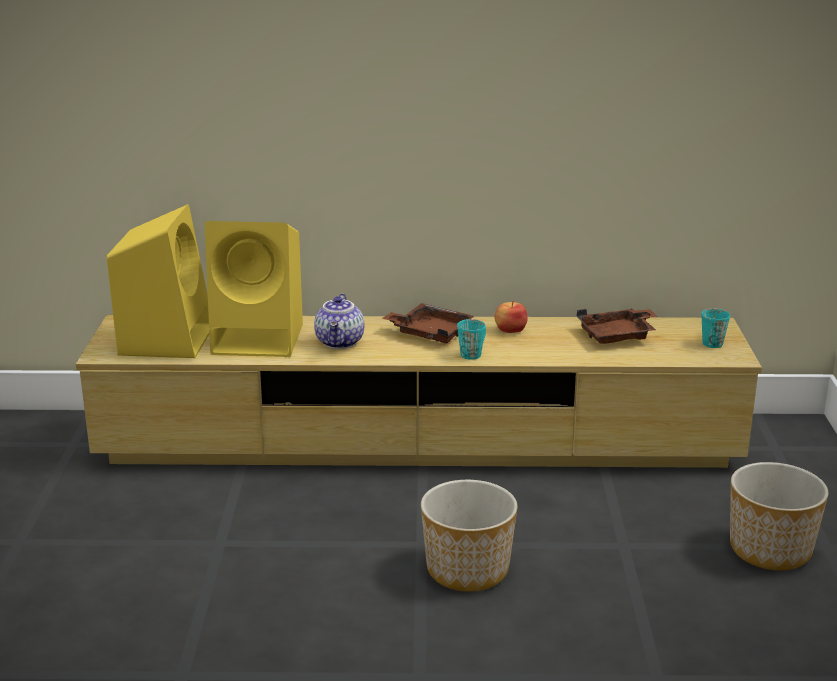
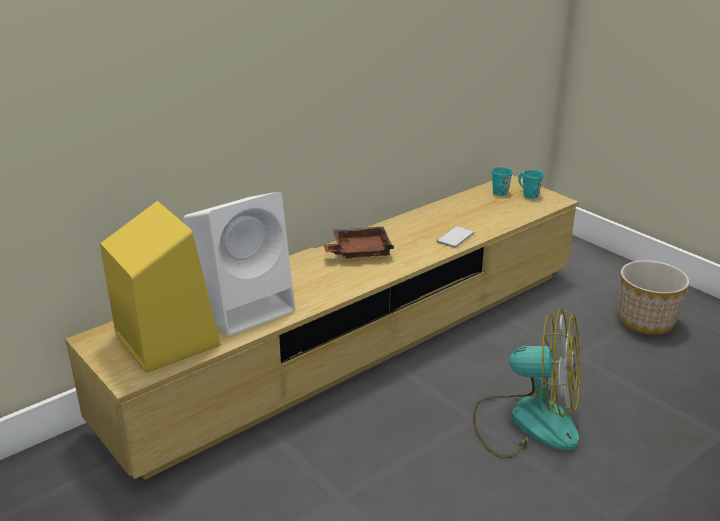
camera: 40 degrees left, 5 degrees up
yellow speaker [205,221,303,357] -> white speaker [183,192,295,336]
teapot [314,293,364,349] -> none
planter [421,480,518,592] -> fan [473,308,580,458]
turquoise mug [457,319,486,360] -> turquoise mug moved to [492,167,513,196]
apple [495,301,528,333] -> none
brown tray [577,308,657,344] -> none
none -> phone [437,226,474,247]

